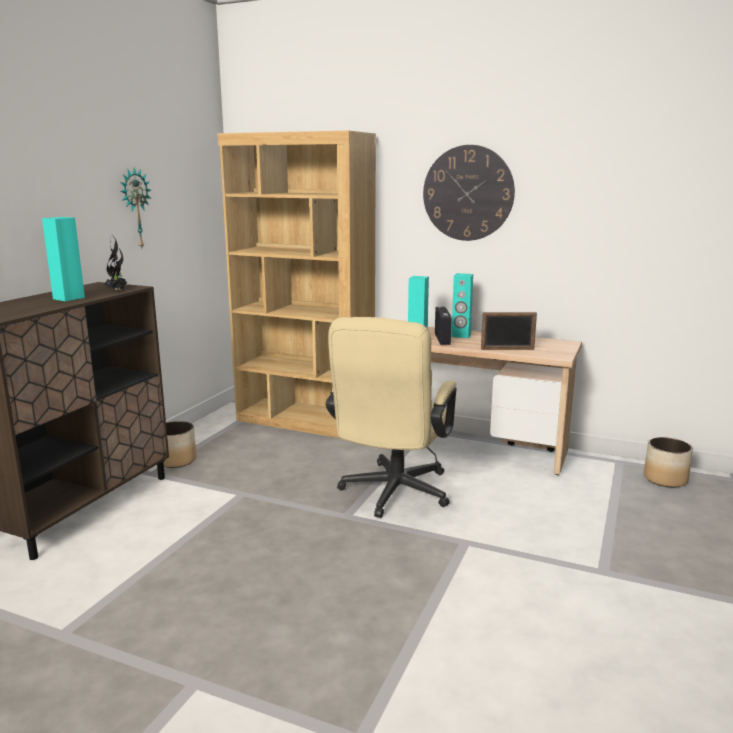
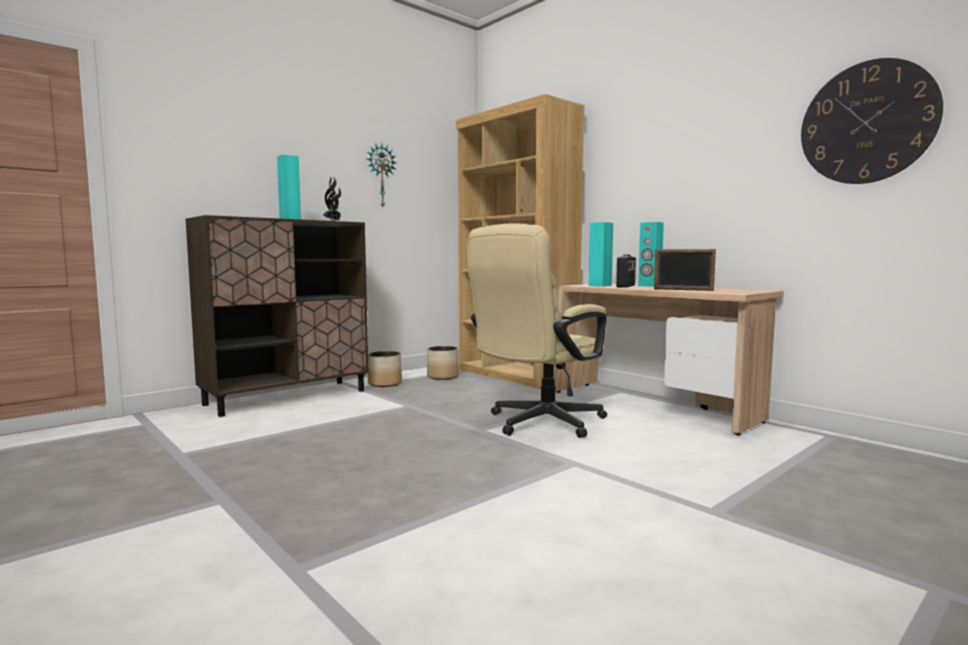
camera: 25 degrees right, 10 degrees down
wall clock [423,145,515,241] -> wall clock moved to [801,58,943,184]
planter [644,437,693,488] -> planter moved to [427,346,459,380]

